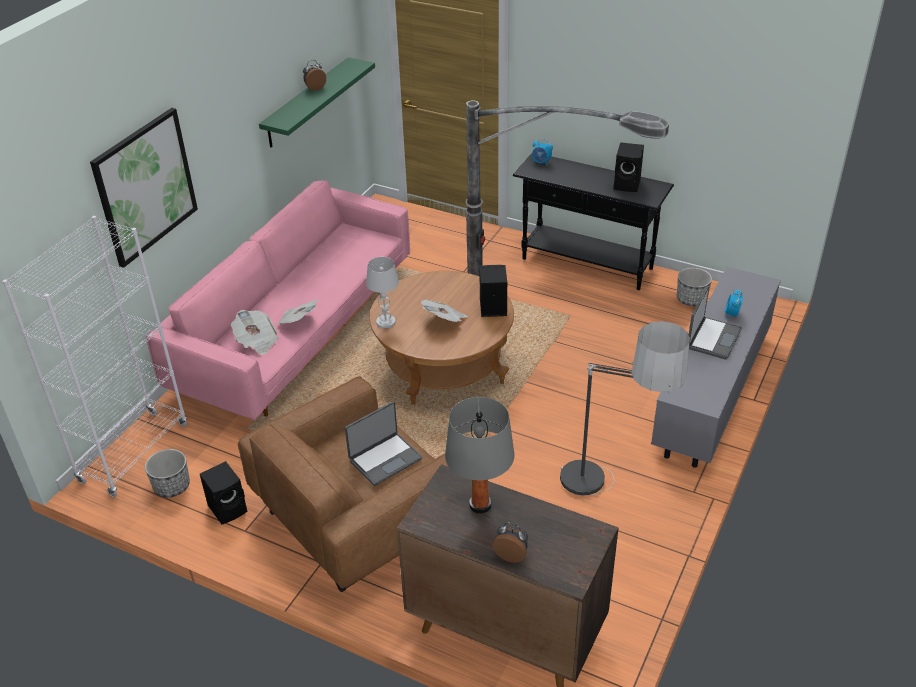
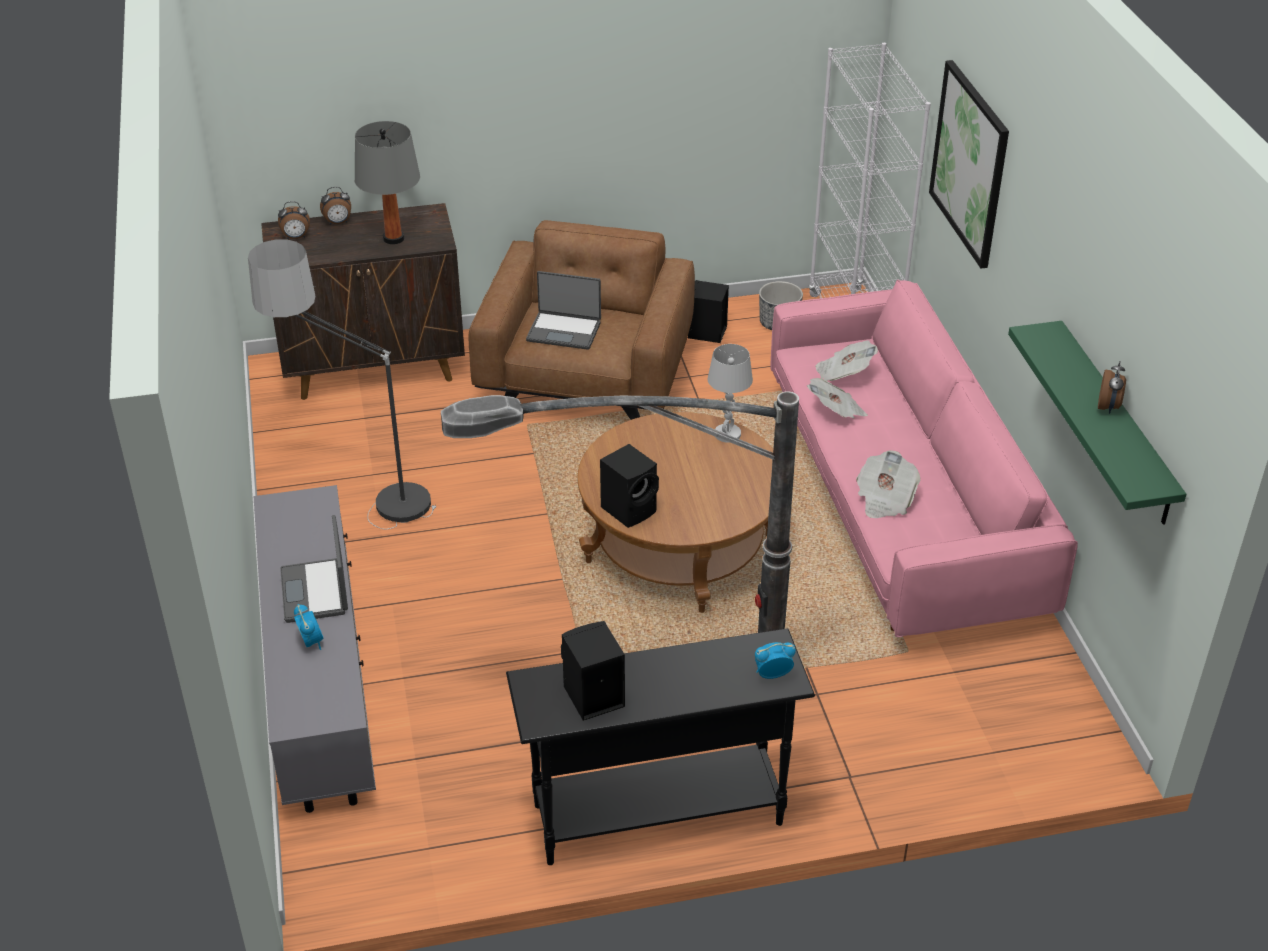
camera: 140 degrees right, 0 degrees up
laptop [345,401,423,486] -> laptop turned 90 degrees counterclockwise [526,271,601,350]
newspaper [421,299,468,322] -> newspaper moved to [856,450,920,518]
planter [677,268,712,306] -> none
none -> alarm clock [278,201,310,239]

